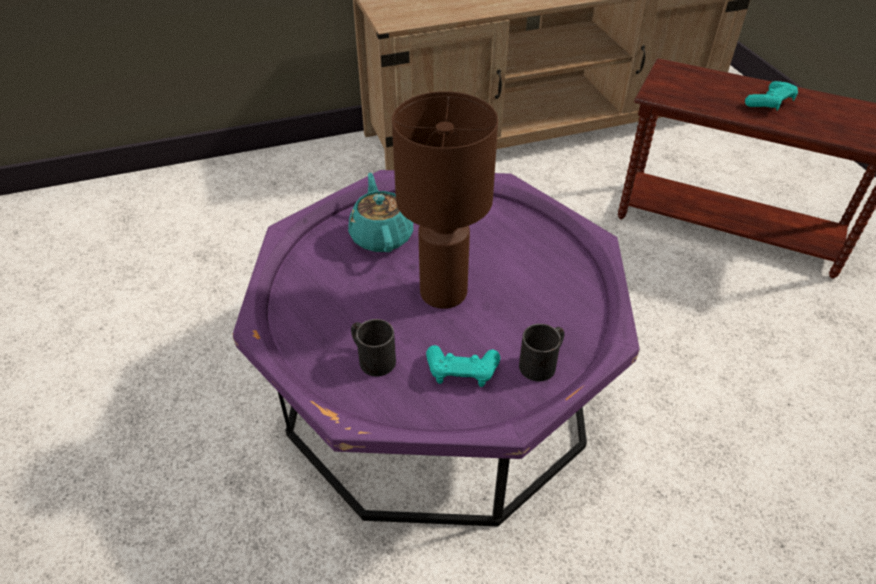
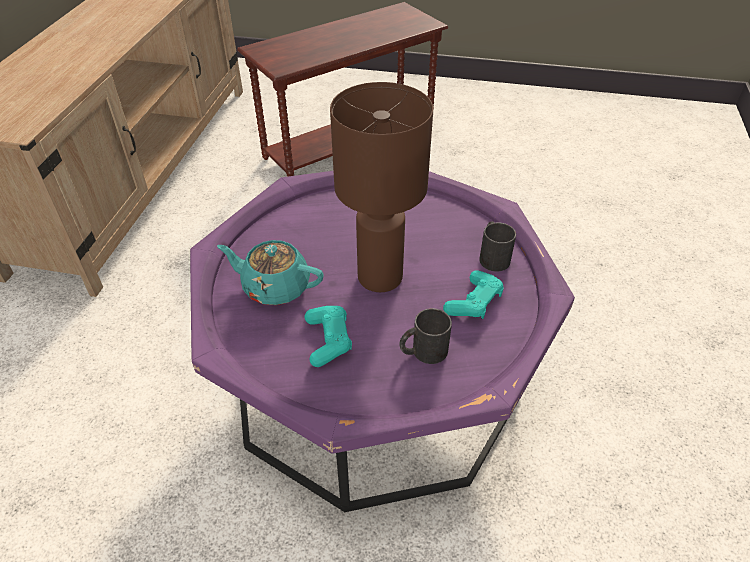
camera: 60 degrees left, 0 degrees up
turquoise game controller [745,81,798,111] -> turquoise game controller moved to [304,306,352,367]

